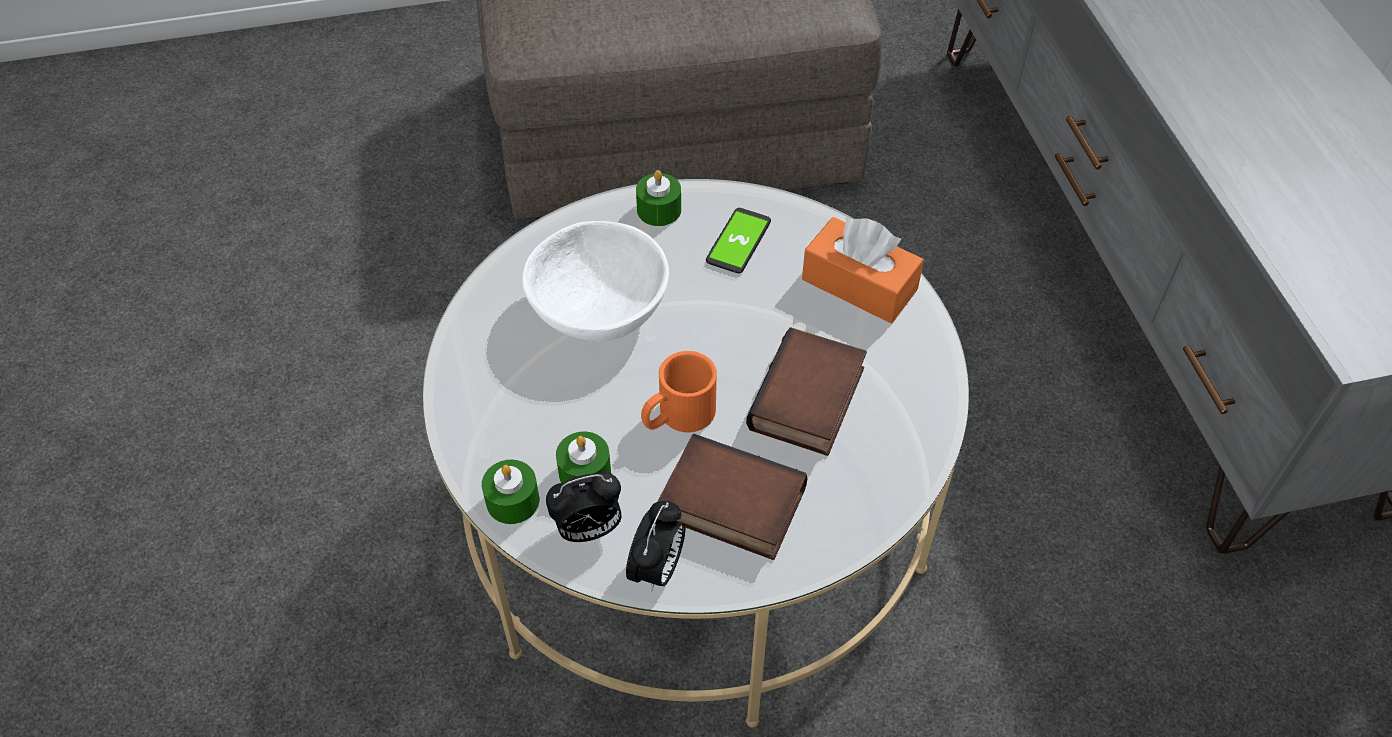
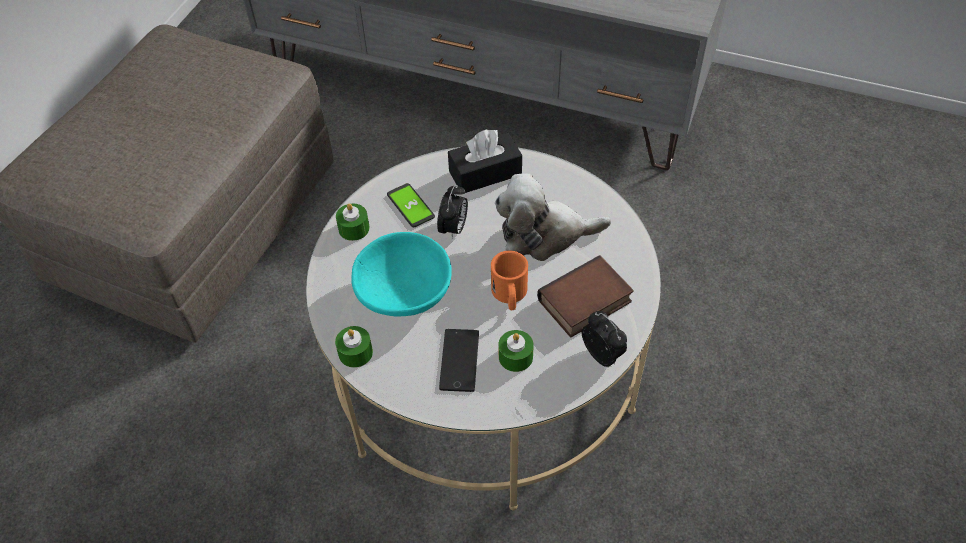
camera: 55 degrees left, 0 degrees up
green candle [482,460,539,524] -> green candle moved to [335,326,373,368]
white bowl [522,221,669,341] -> turquoise bowl [351,232,452,316]
alarm clock [546,472,622,542] -> alarm clock moved to [437,185,468,239]
book [746,327,867,456] -> plush toy [495,173,611,261]
orange tissue box [802,217,924,323] -> black tissue box [448,129,522,193]
none -> phone [439,329,479,392]

